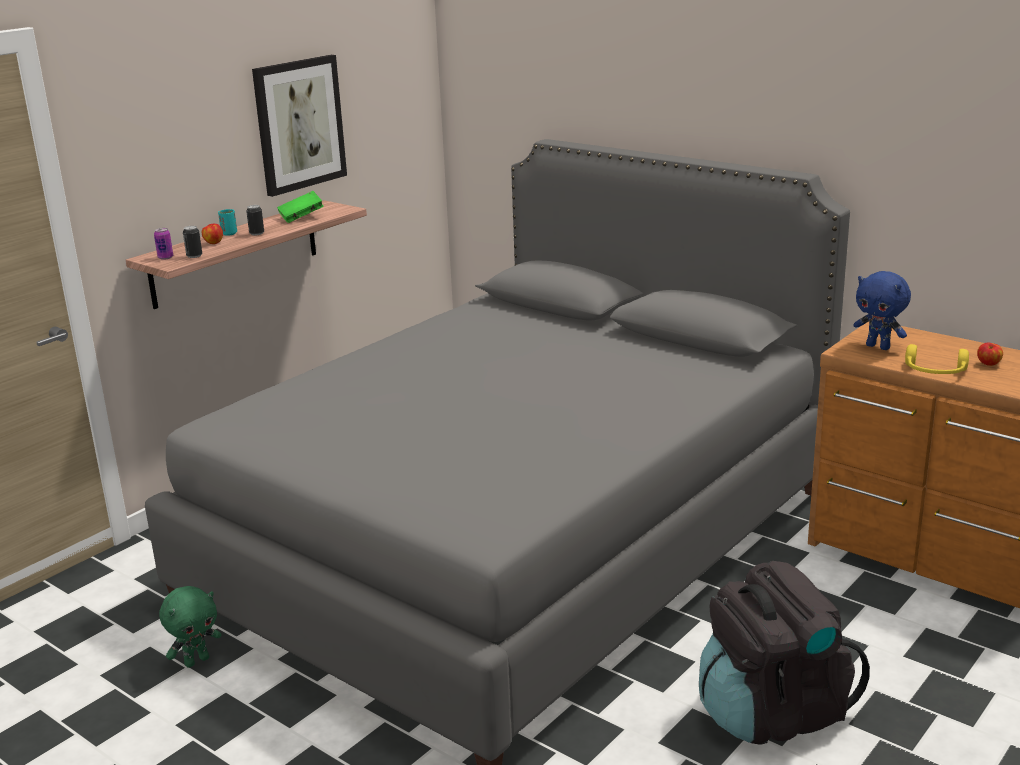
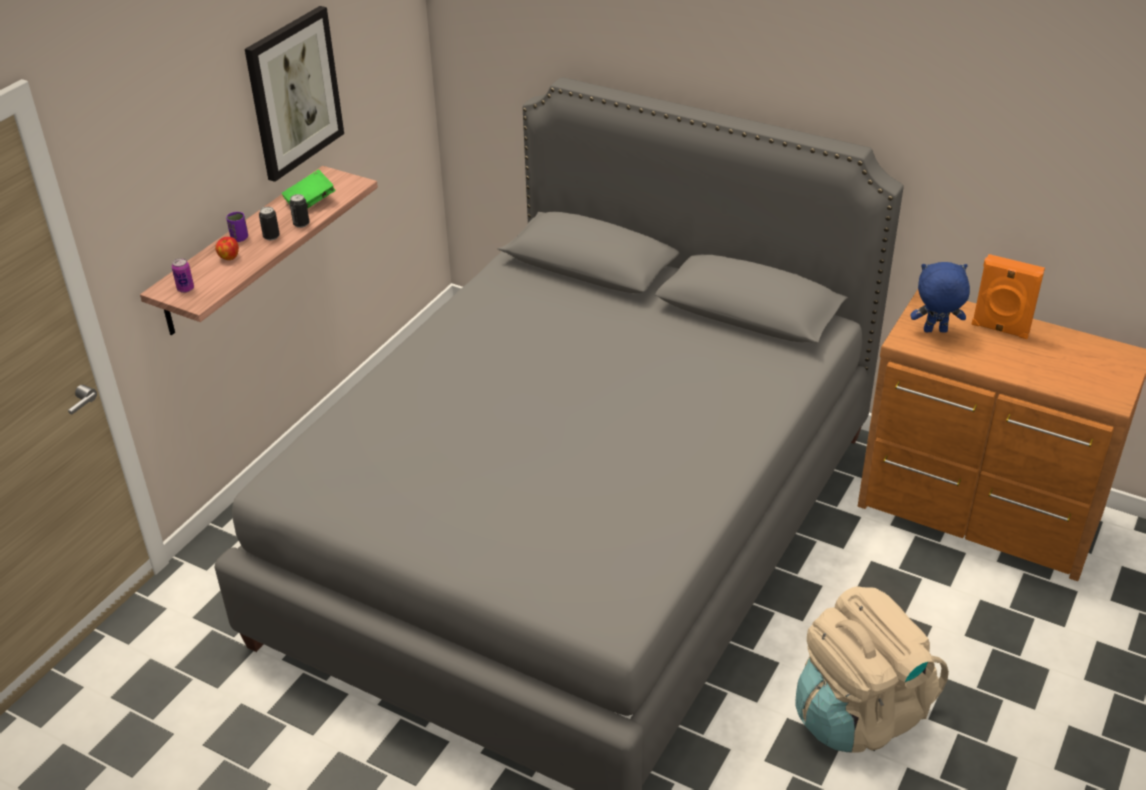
camera: 10 degrees left, 15 degrees up
green plush toy [159,586,222,668] -> none
can [183,226,202,258] -> can moved to [289,194,309,228]
turquoise cup [218,209,237,236] -> purple cup [226,212,248,242]
black backpack [699,561,870,745] -> beige backpack [796,586,949,753]
blue plush toy [853,271,911,350] -> blue plush toy turned 150 degrees clockwise [910,262,970,333]
yellow headphones [905,344,969,374] -> none
apple [977,342,1003,366] -> none
none -> orange speaker [971,254,1045,339]

